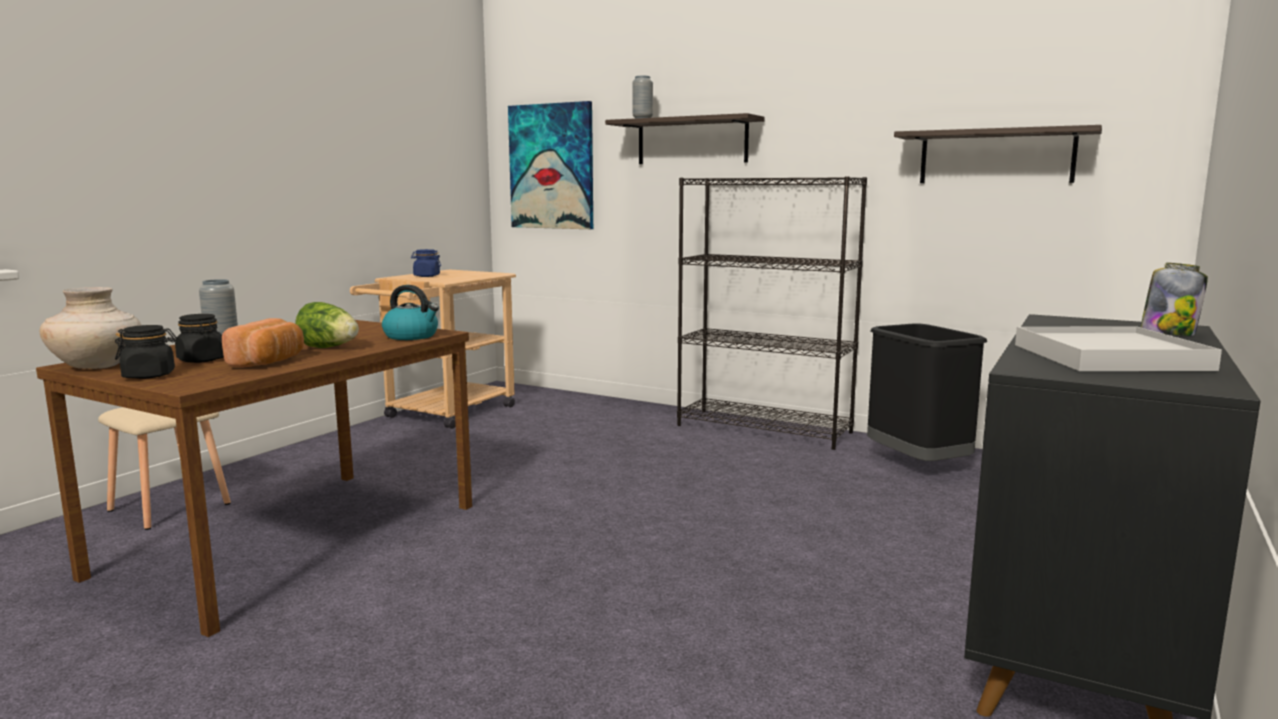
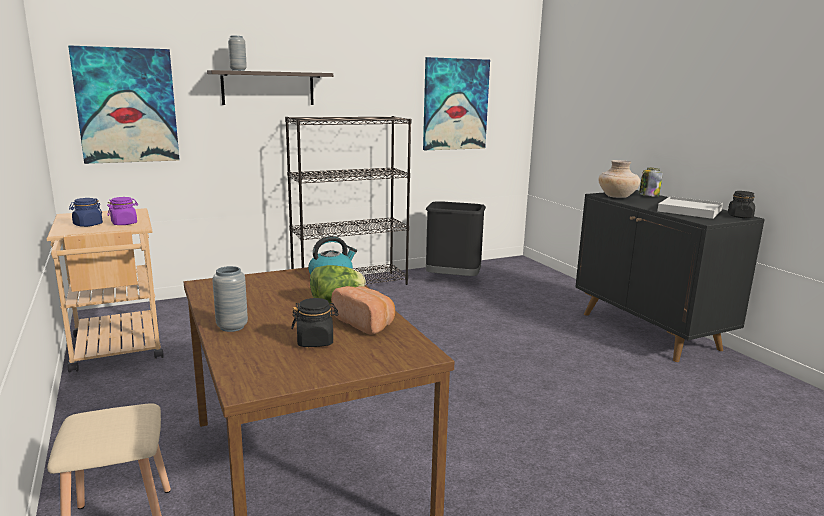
camera: 55 degrees left, 5 degrees up
beige vase [39,287,141,369] -> beige vase moved to [598,160,640,198]
black jar [115,325,177,379] -> black jar moved to [728,191,755,218]
shelf [894,125,1102,183] -> picture [423,57,490,150]
none -> purple jar [107,197,138,225]

